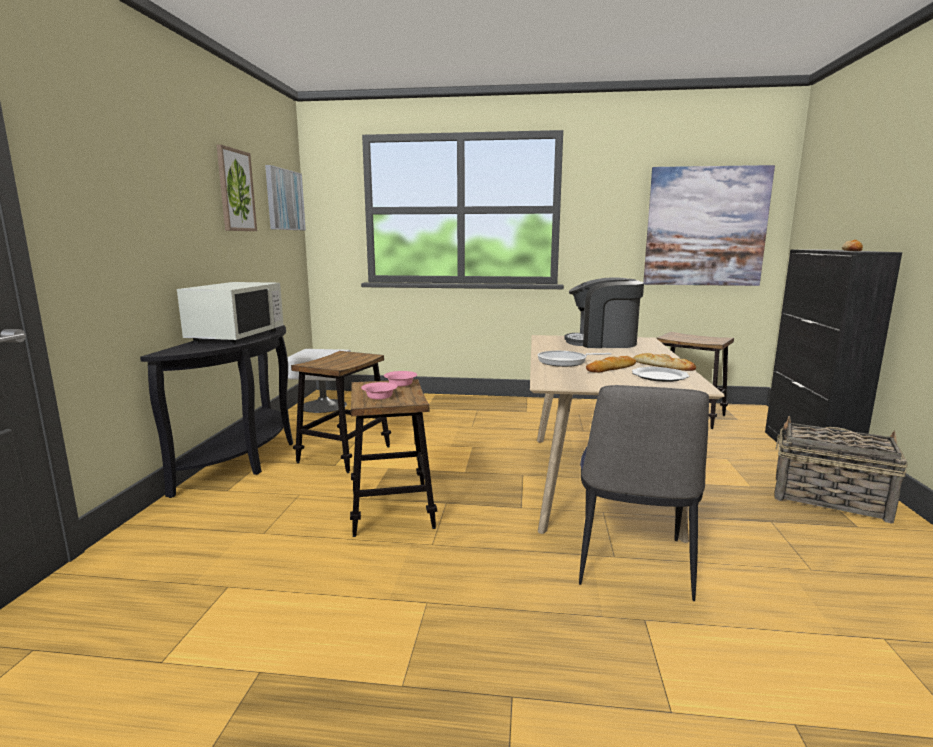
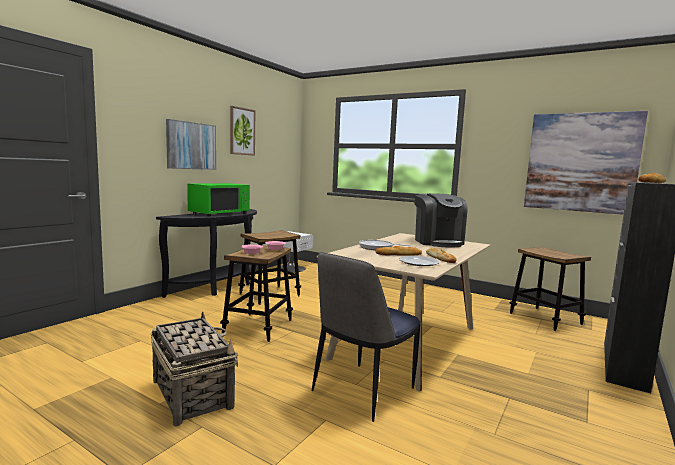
camera: 25 degrees right, 5 degrees down
white microwave [177,282,284,344] -> green microwave [187,183,250,217]
picture [265,165,306,230] -> picture moved to [166,119,216,170]
coffee machine [564,277,644,348] -> coffee machine turned 135 degrees counterclockwise [415,193,467,248]
basket [775,416,908,523] -> basket moved to [151,312,238,426]

